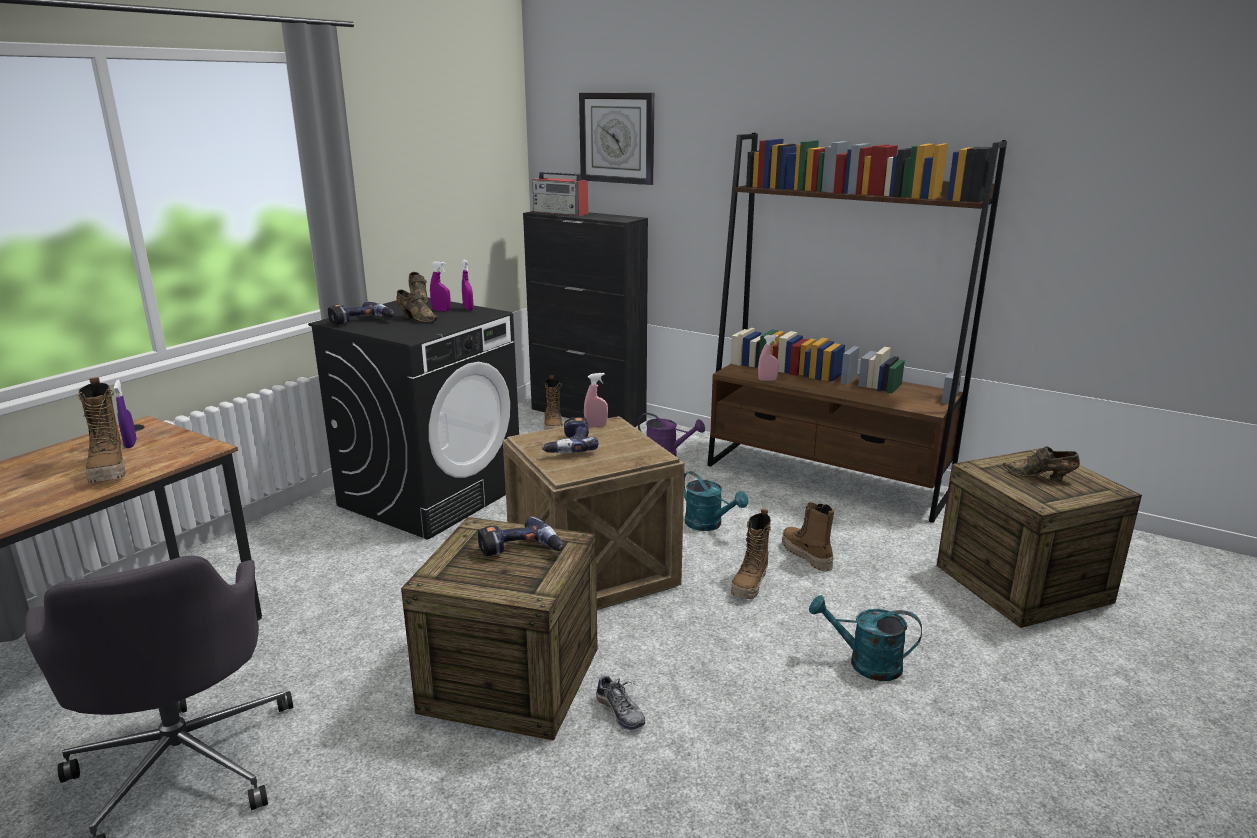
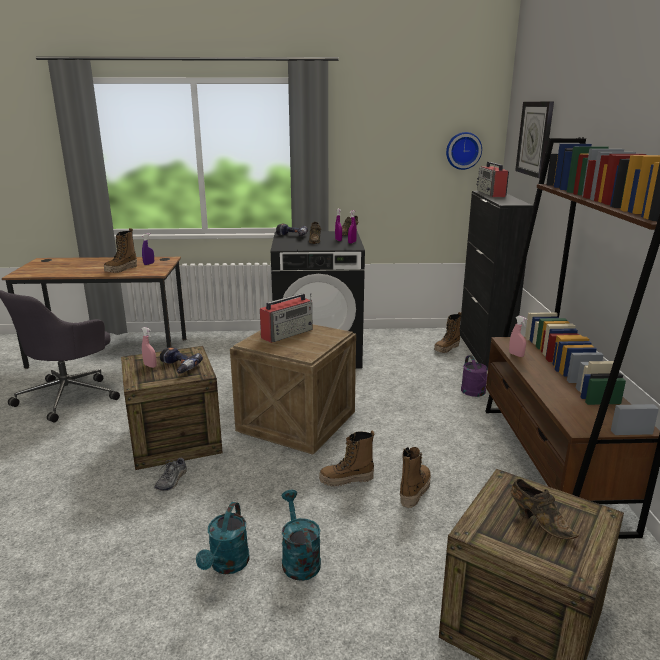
camera: 55 degrees right, 0 degrees up
power drill [542,417,598,453] -> radio [260,293,313,343]
pink spray bottle [584,373,608,428] -> pink spray bottle moved to [142,327,157,368]
turquoise watering can [684,471,748,531] -> turquoise watering can moved to [196,502,250,574]
brown shoe [1003,446,1080,481] -> brown shoe turned 150 degrees clockwise [511,479,579,539]
none -> wall clock [446,132,482,170]

